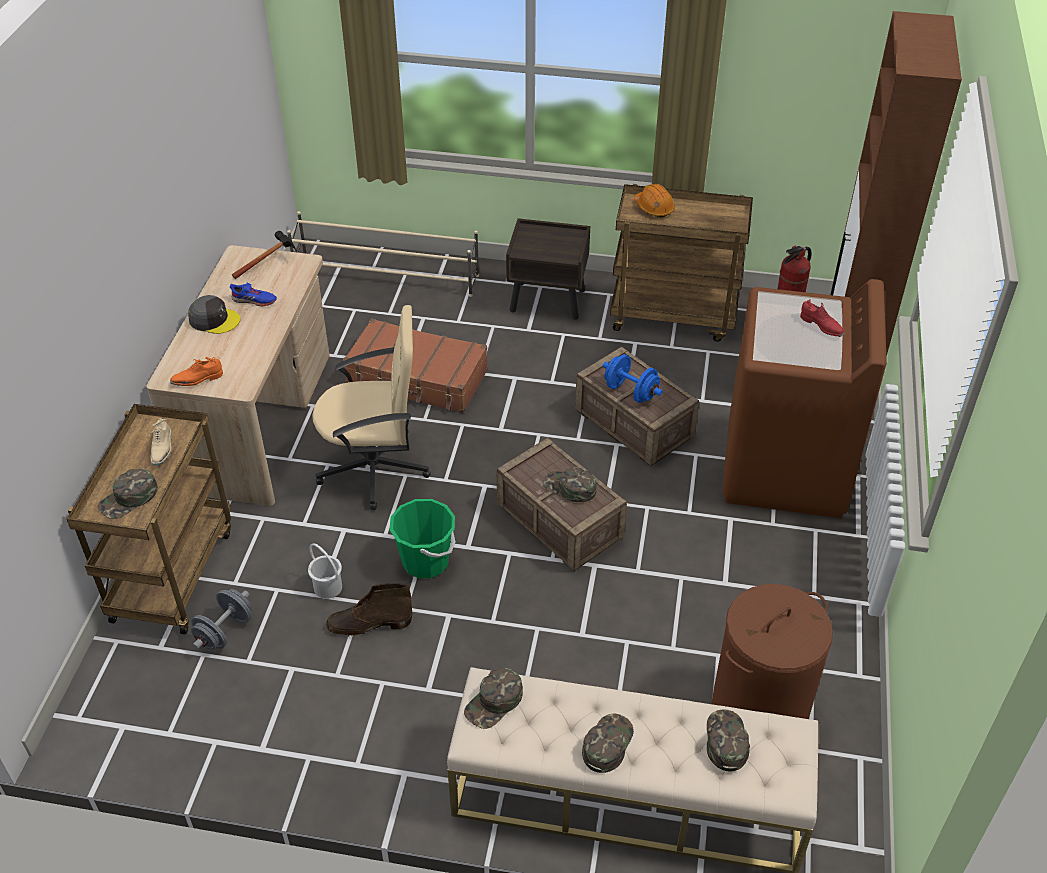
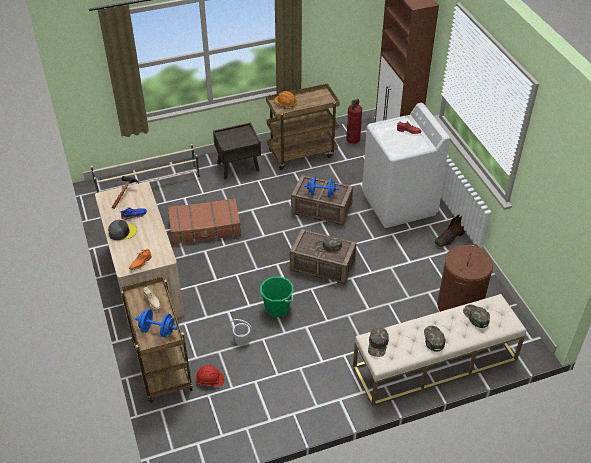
camera: 30 degrees left, 0 degrees up
green cap [98,468,158,519] -> blue dumbbell [135,309,178,337]
grey dumbbell [191,589,252,650] -> red hard hat [196,365,224,387]
beige office chair [312,305,431,510] -> none
brown boot [326,583,412,636] -> brown boot moved to [435,215,465,247]
brown washing machine [722,279,887,518] -> white washing machine [362,103,450,228]

